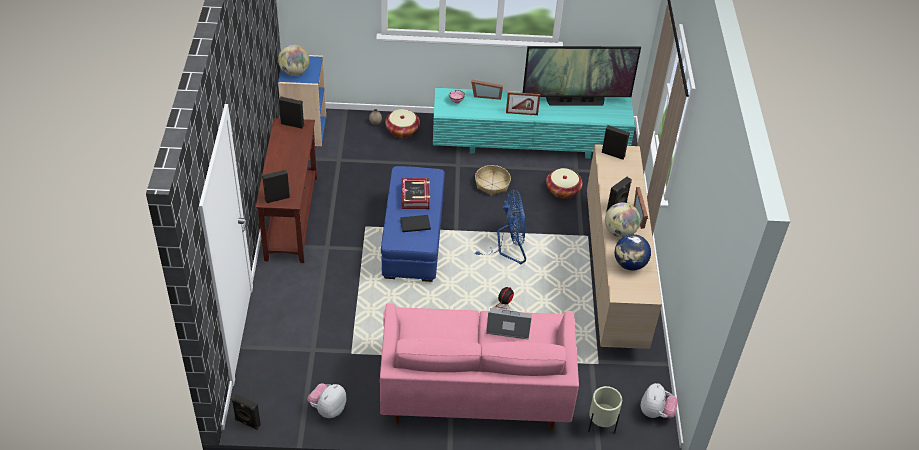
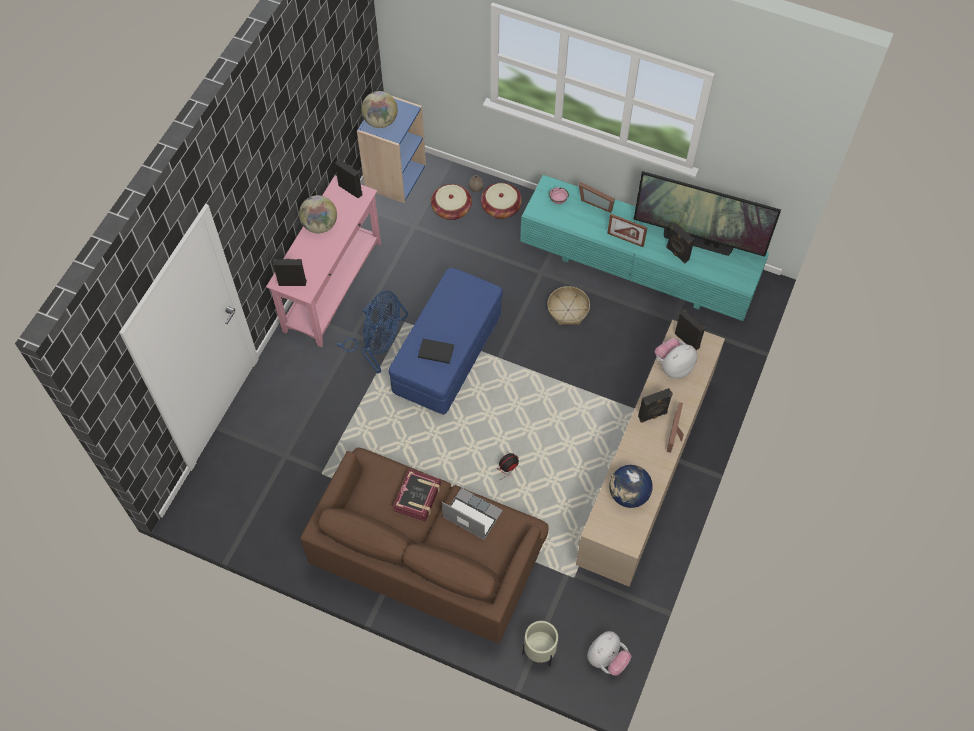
camera: 25 degrees right, 15 degrees up
black speaker [231,394,261,430] -> black speaker moved to [666,223,695,263]
brown console table [256,118,317,263] -> pink console table [266,175,381,347]
plush toy [307,383,347,418] -> plush toy moved to [655,338,697,379]
pink sofa [380,303,579,430] -> brown sofa [300,448,549,644]
book [401,178,430,209] -> book moved to [393,469,441,522]
blue fan [475,189,526,265] -> blue fan moved to [336,291,408,374]
basket [546,168,582,199] -> basket moved to [431,184,472,220]
globe [605,202,640,238] -> globe moved to [299,195,337,233]

